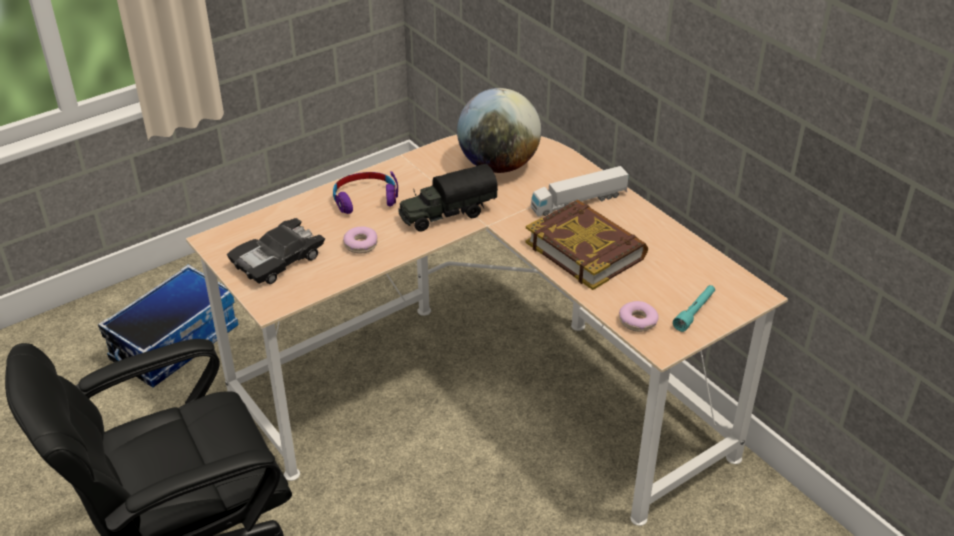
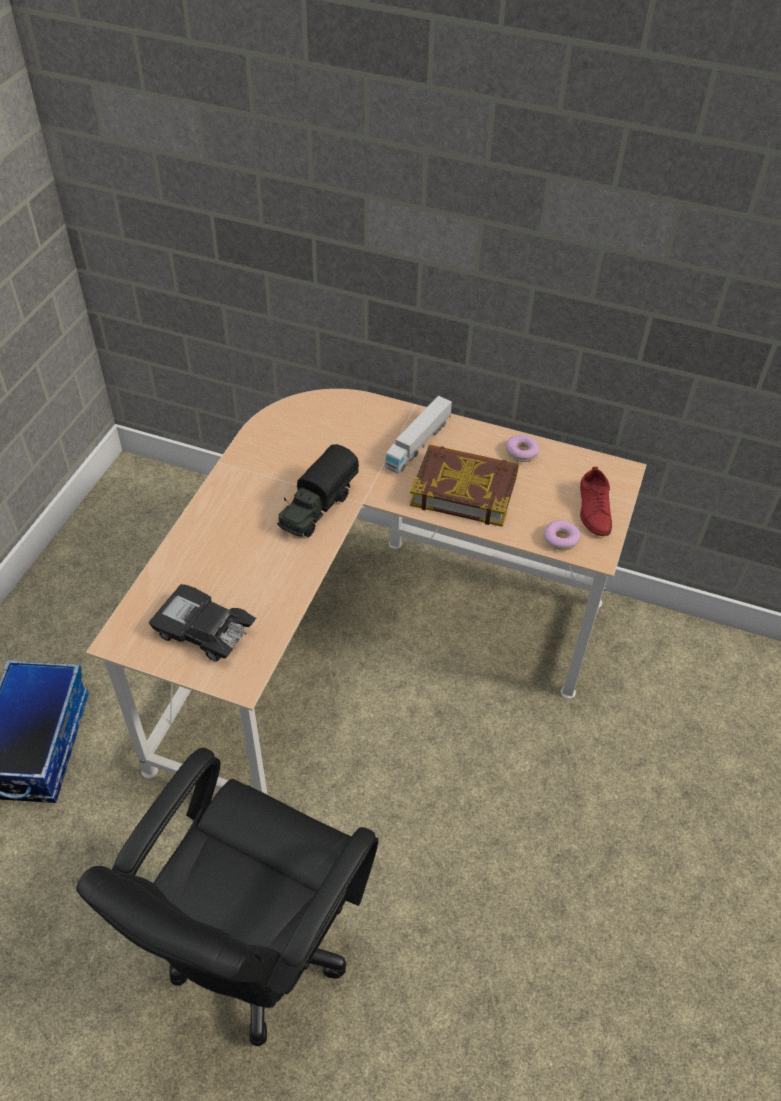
camera: 35 degrees left, 10 degrees up
black toy car [227,218,325,284] -> black toy car turned 105 degrees clockwise [148,584,257,662]
purple headphones [333,171,398,214] -> none
donut [343,226,378,254] -> donut moved to [506,435,540,462]
globe [457,88,541,173] -> none
turquoise flashlight [673,285,715,332] -> red shoe [580,467,612,536]

